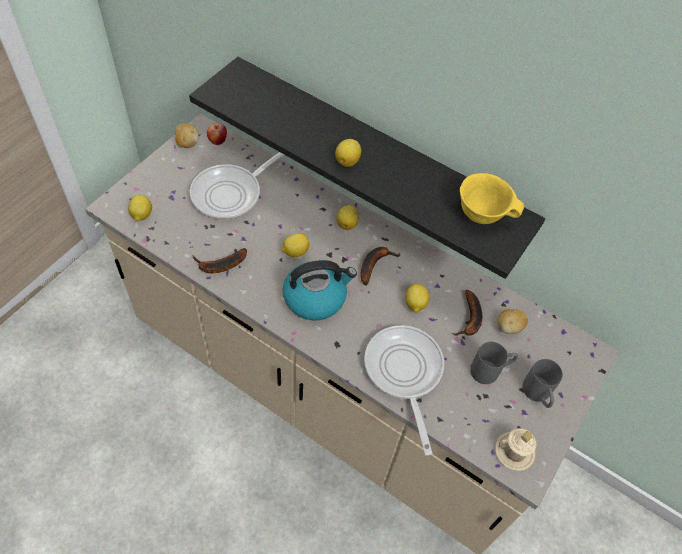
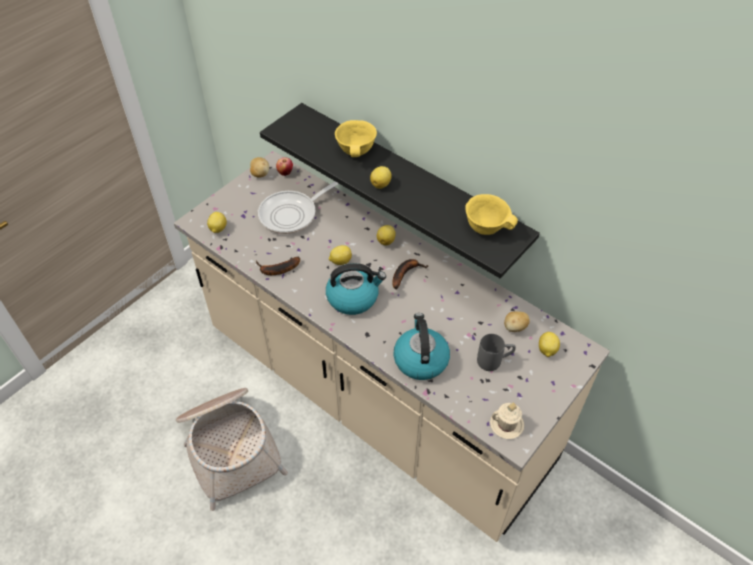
camera: 10 degrees right, 5 degrees down
frying pan [364,325,444,456] -> kettle [394,313,450,380]
lemon [405,284,429,313] -> lemon moved to [539,332,560,357]
banana [452,290,482,336] -> none
grey mug [522,359,563,408] -> none
none -> basket [176,388,288,511]
none -> yellow bowl [335,120,377,157]

